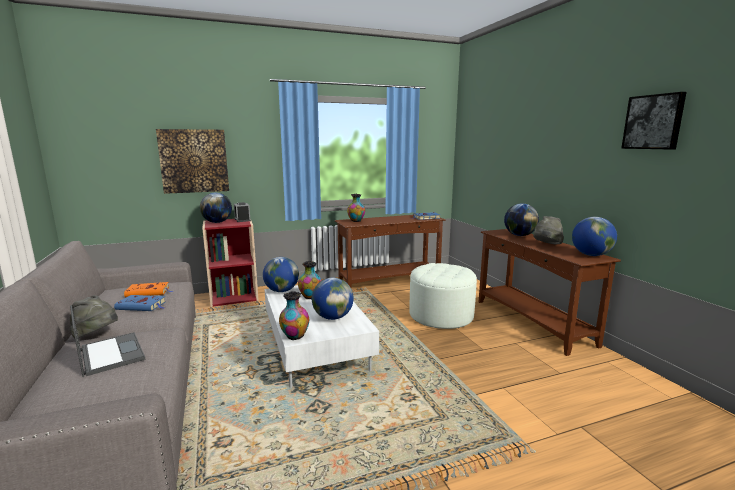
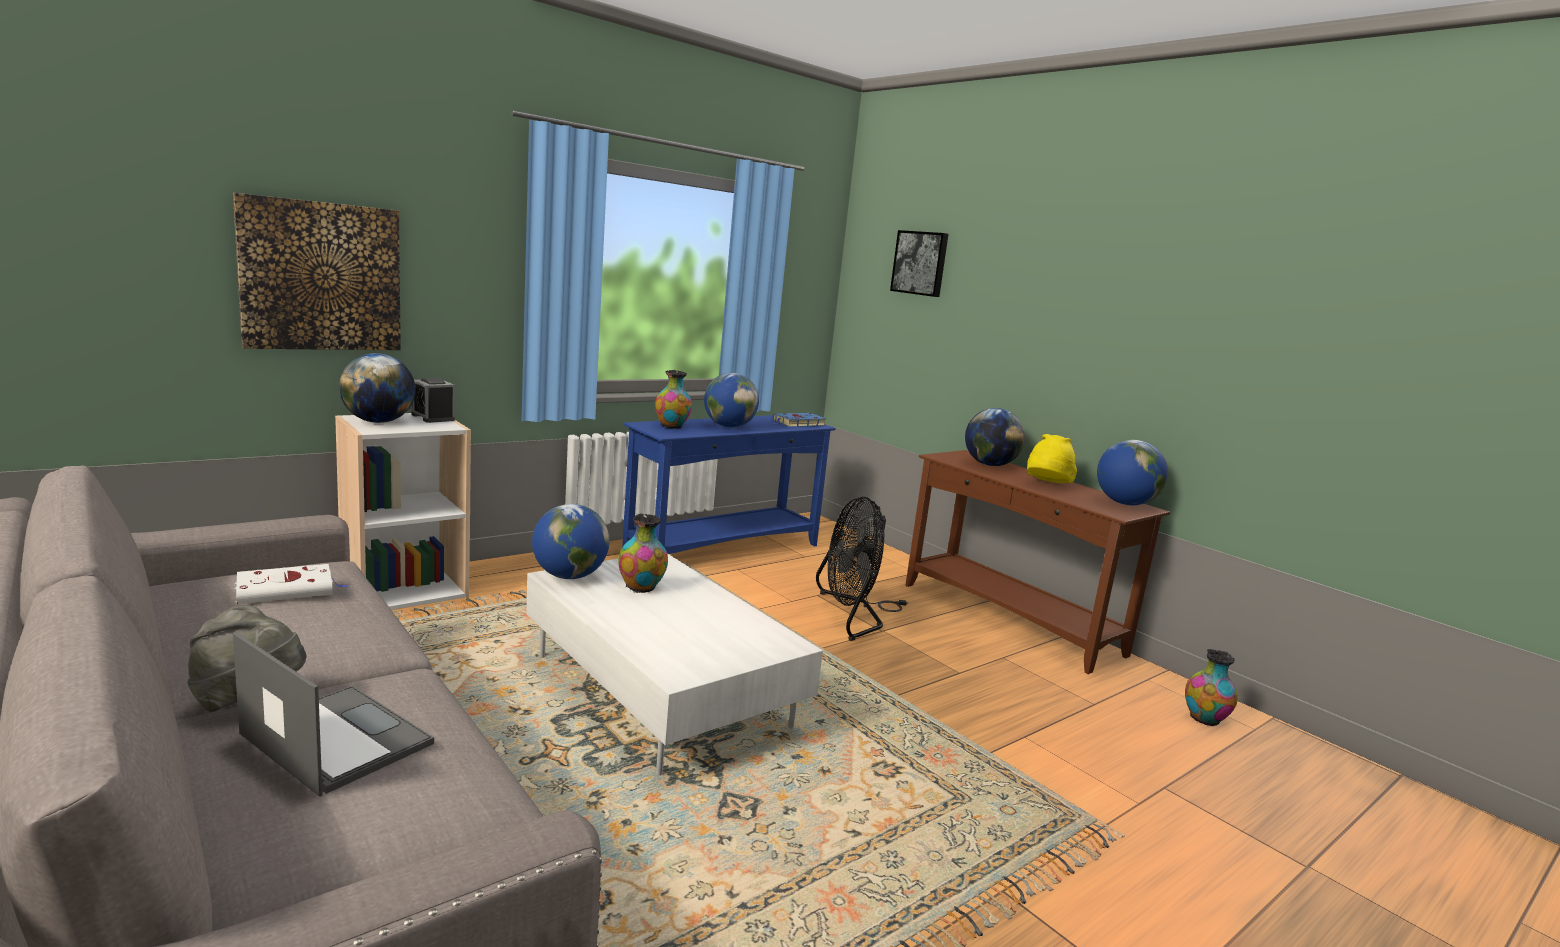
camera: 20 degrees left, 0 degrees up
blue book [114,295,165,311] -> none
orange book [124,282,173,297] -> white book [234,564,349,604]
red bookcase [202,219,259,307] -> white bookcase [335,413,471,610]
vase [279,291,309,340] -> vase moved to [1185,649,1238,726]
globe [312,278,354,320] -> globe moved to [704,373,759,428]
brown console table [335,215,446,287] -> blue console table [622,415,836,554]
white ottoman [409,263,477,329] -> black fan [816,497,909,641]
grey hat [533,216,564,244] -> yellow hat [1027,434,1077,483]
picture [621,92,687,150] -> picture moved to [890,230,948,297]

